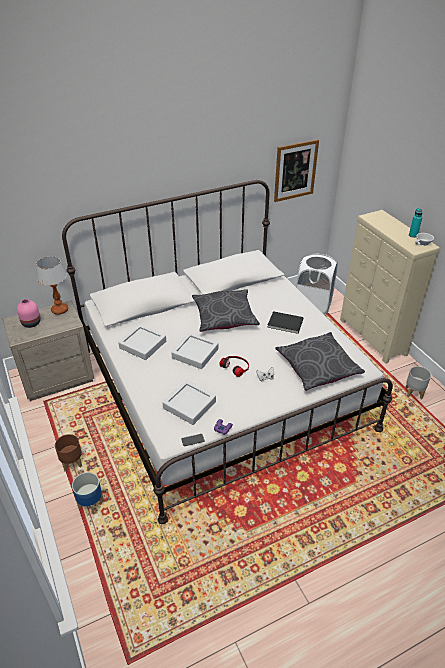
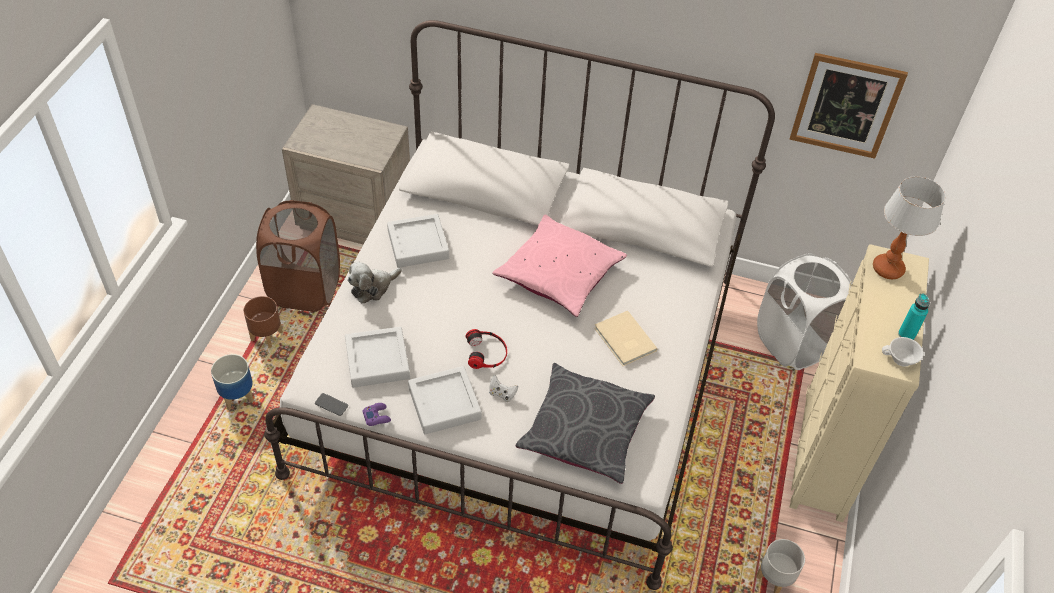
camera: 40 degrees right, 10 degrees up
pink vase [17,299,41,328] -> none
table lamp [36,256,68,315] -> table lamp moved to [873,176,945,279]
grey tray [171,333,219,369] -> grey tray moved to [408,366,481,435]
grey pillow [192,289,260,332] -> pink pillow [492,215,627,317]
black book [267,311,303,334] -> beige book [594,311,657,366]
none -> brown laundry basket [256,200,340,312]
none -> plush toy [348,261,402,304]

